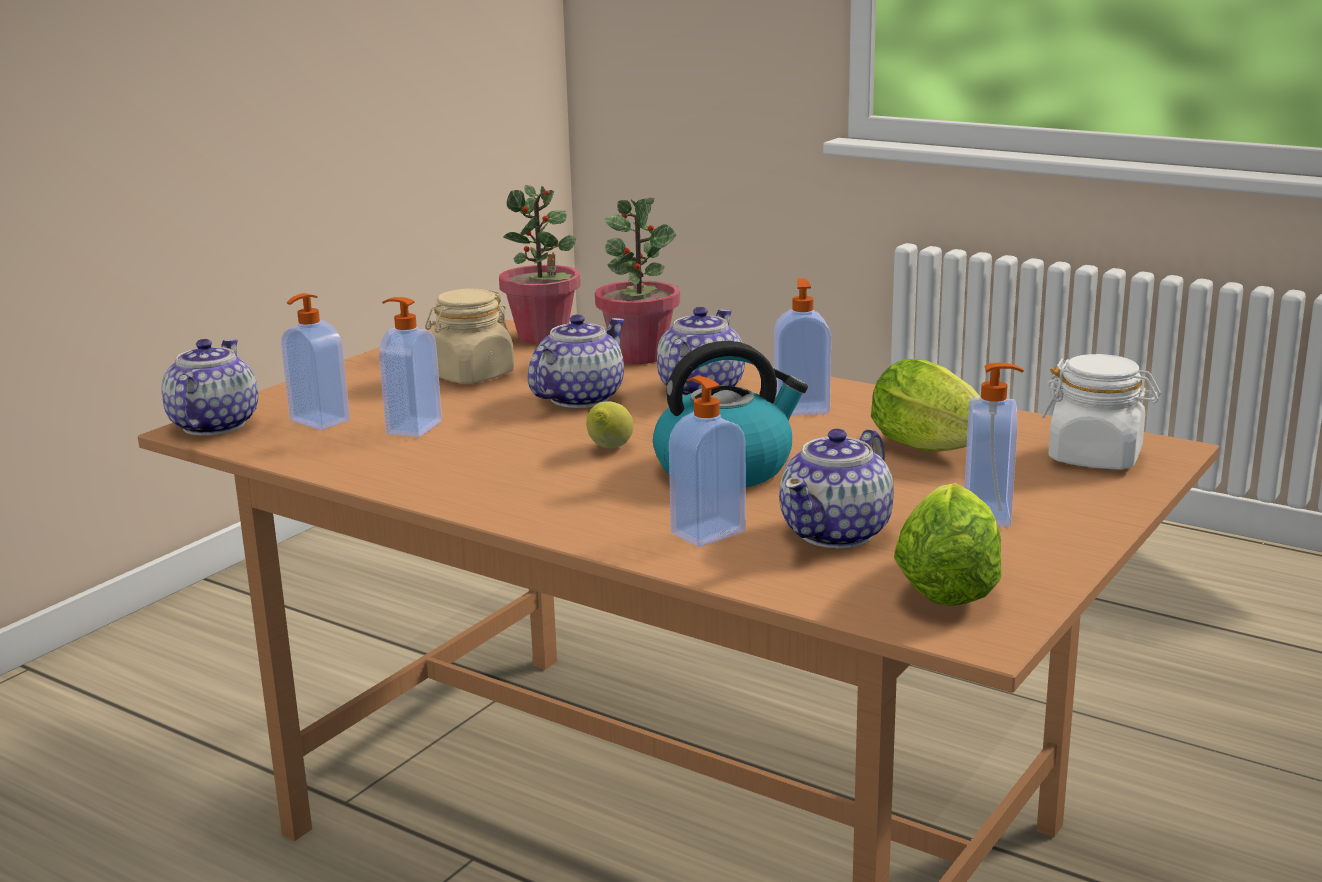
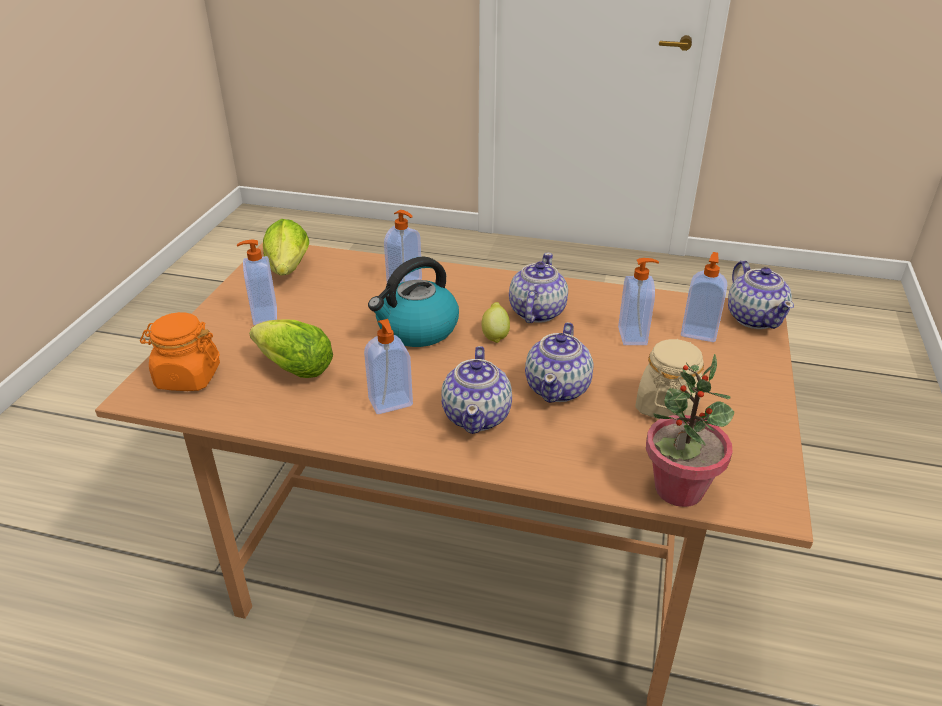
camera: 160 degrees right, 15 degrees up
potted plant [595,198,680,364] -> none
teapot [779,429,894,549] -> teapot moved to [509,253,568,323]
white jar [1042,354,1161,469] -> orange jar [140,312,220,391]

